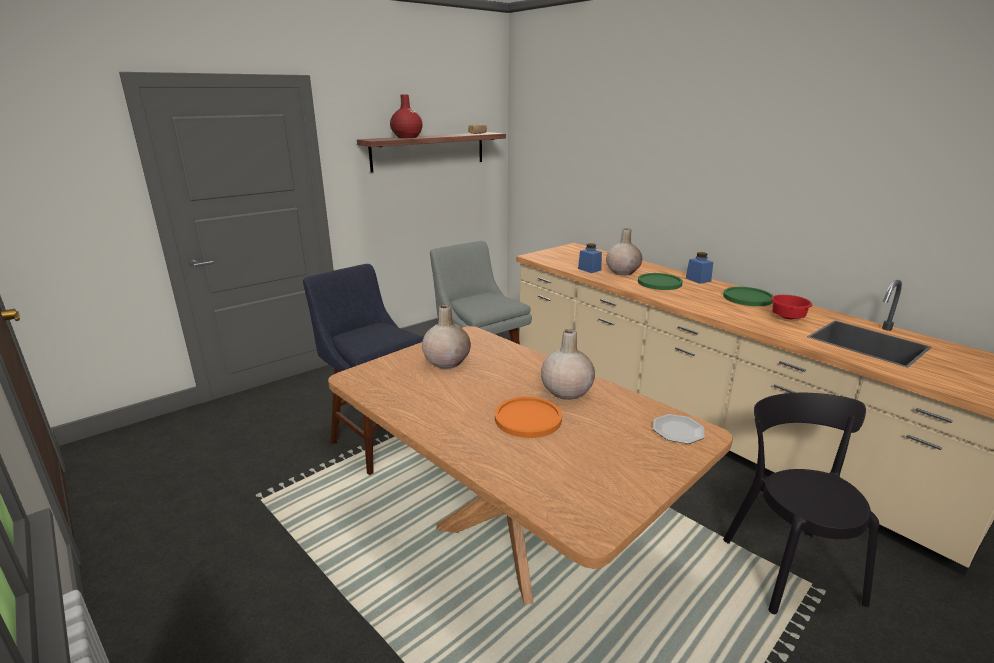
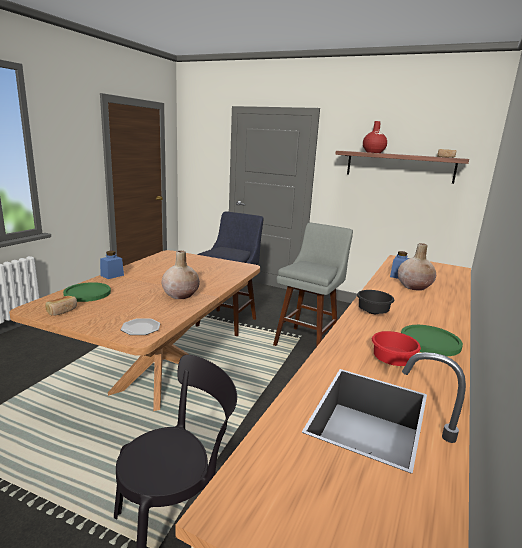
camera: 65 degrees right, 5 degrees down
beige vase [422,305,471,368] -> none
orange plate [495,397,562,438] -> none
green plate [638,273,683,290] -> green plate moved to [63,282,111,302]
blue jar [686,252,713,284] -> blue jar moved to [100,251,124,279]
none -> bread [45,296,77,315]
none -> black bowl [357,290,394,314]

